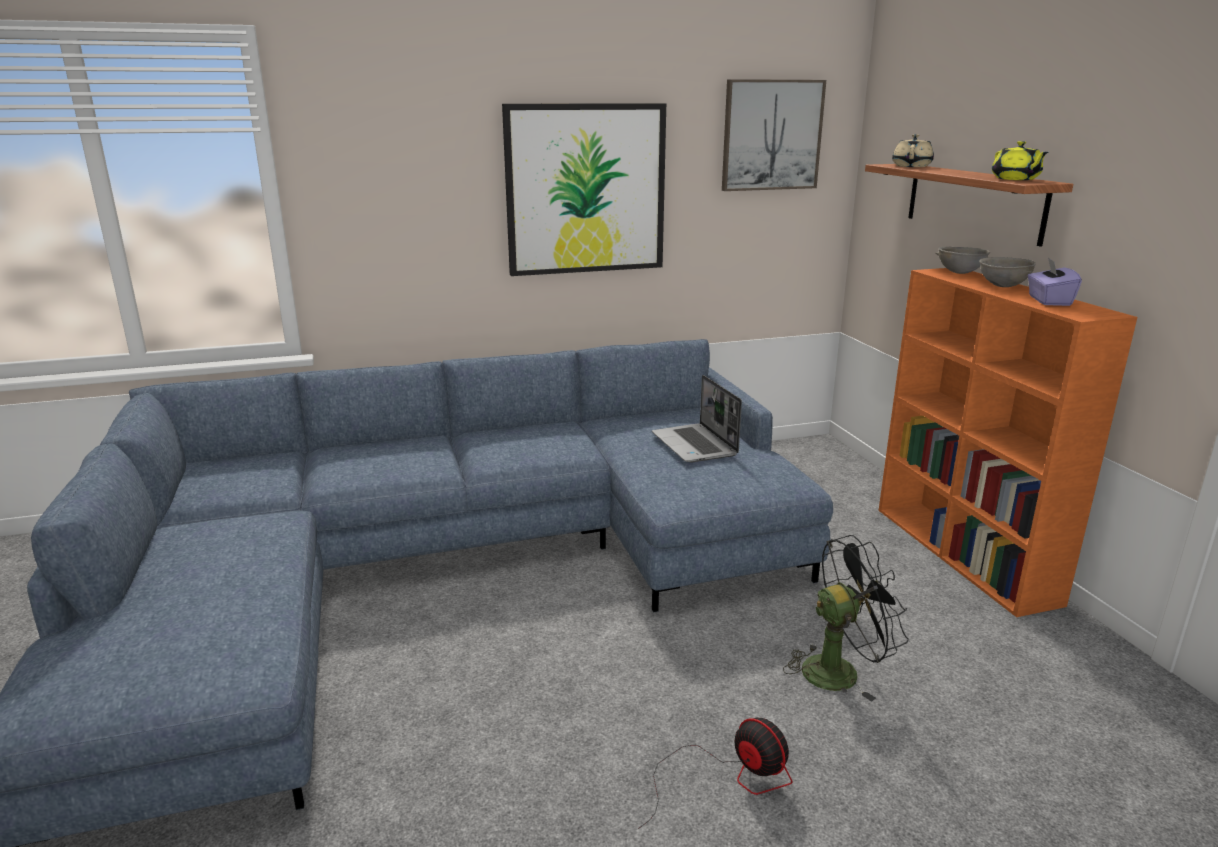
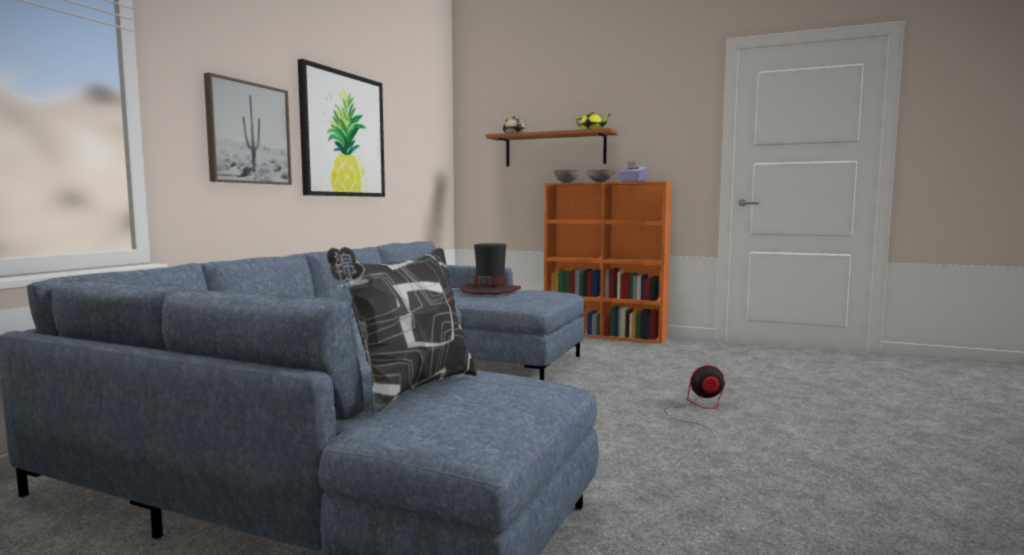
camera: 50 degrees left, 15 degrees down
laptop [652,375,742,462] -> hat [460,243,521,295]
picture [722,79,826,191] -> picture moved to [204,73,292,185]
black fan [783,535,909,701] -> none
none -> pillow [327,247,478,412]

